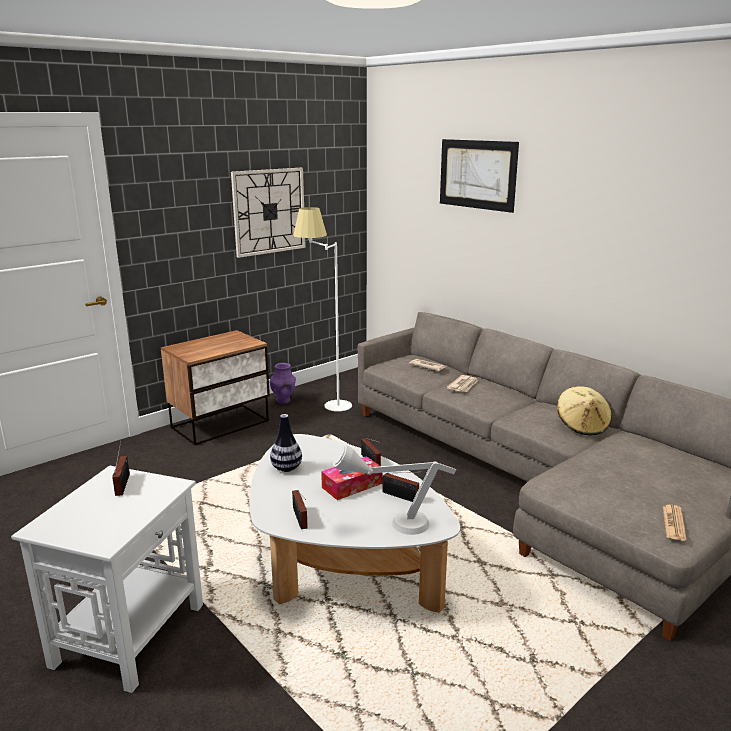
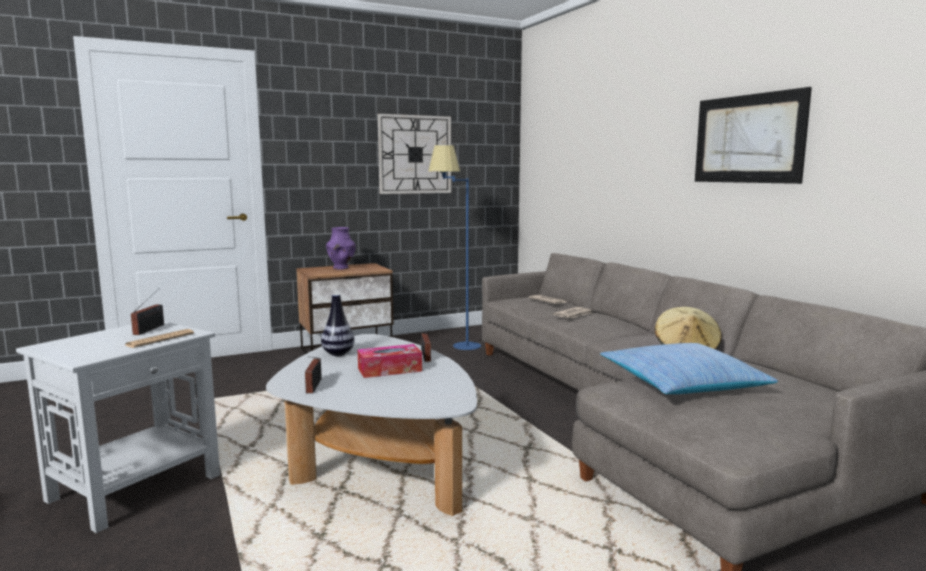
camera: 15 degrees right, 10 degrees down
purple vase [270,363,296,404] -> purple vase moved to [326,227,356,270]
white floor lamp [293,207,352,412] -> blue floor lamp [428,145,481,350]
grey table lamp [333,444,456,535] -> none
radio [382,472,419,502] -> none
picture [440,139,519,213] -> picture moved to [695,87,812,184]
newspaper [663,505,686,541] -> newspaper moved to [125,329,194,348]
none -> pillow [600,343,778,394]

